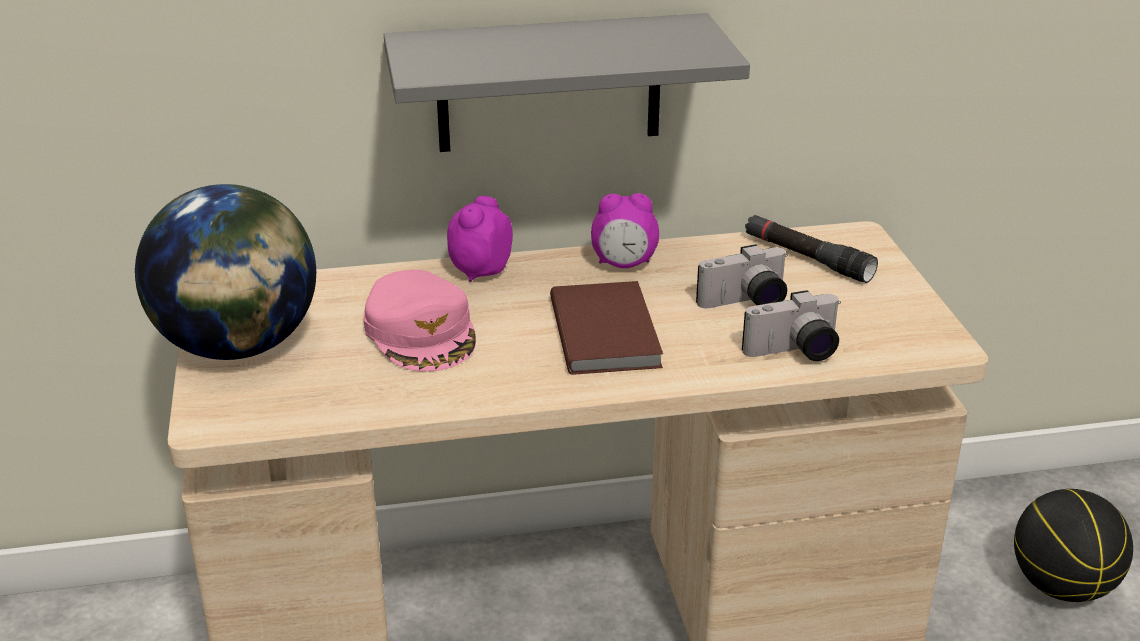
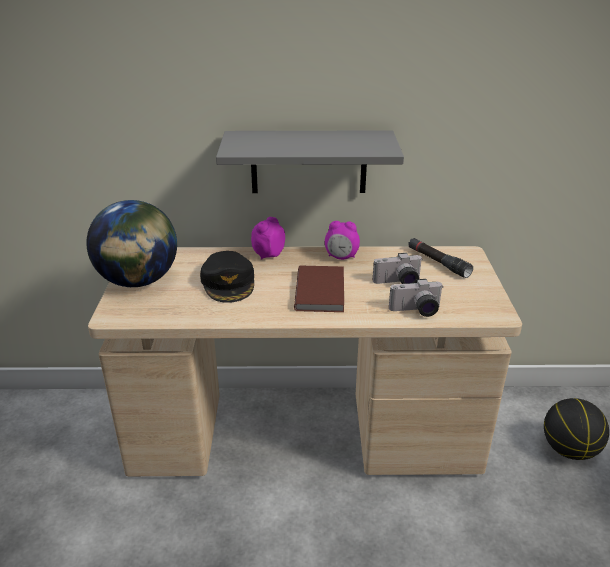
camera: 10 degrees right, 0 degrees up
pink cap [363,270,476,372] -> black cap [200,251,254,303]

